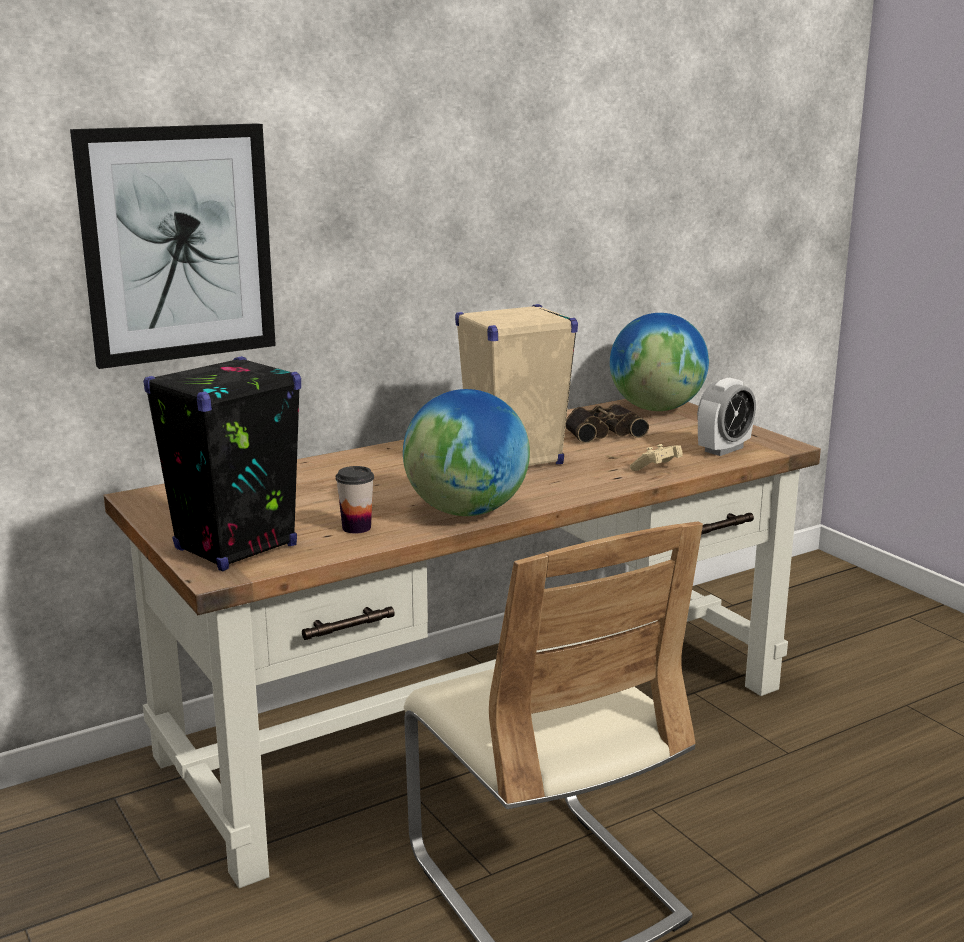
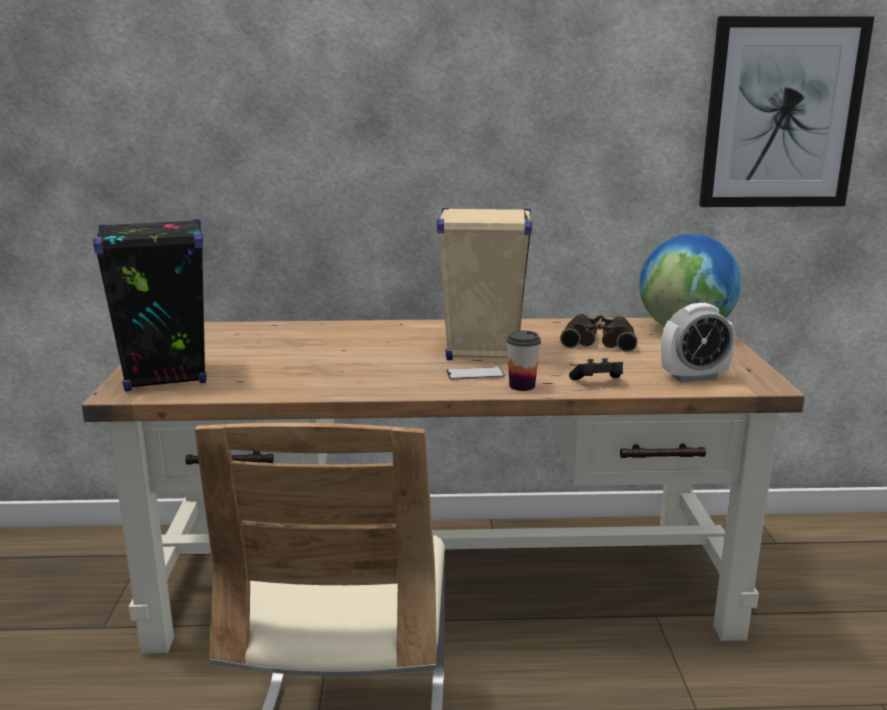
camera: 30 degrees right, 0 degrees up
picture [70,123,276,369] -> picture moved to [699,16,874,207]
cup [336,466,374,534] -> cup moved to [506,330,541,391]
globe [403,389,530,516] -> none
beige game controller [630,444,683,471] -> black game controller [569,358,623,380]
none -> phone [446,367,505,380]

